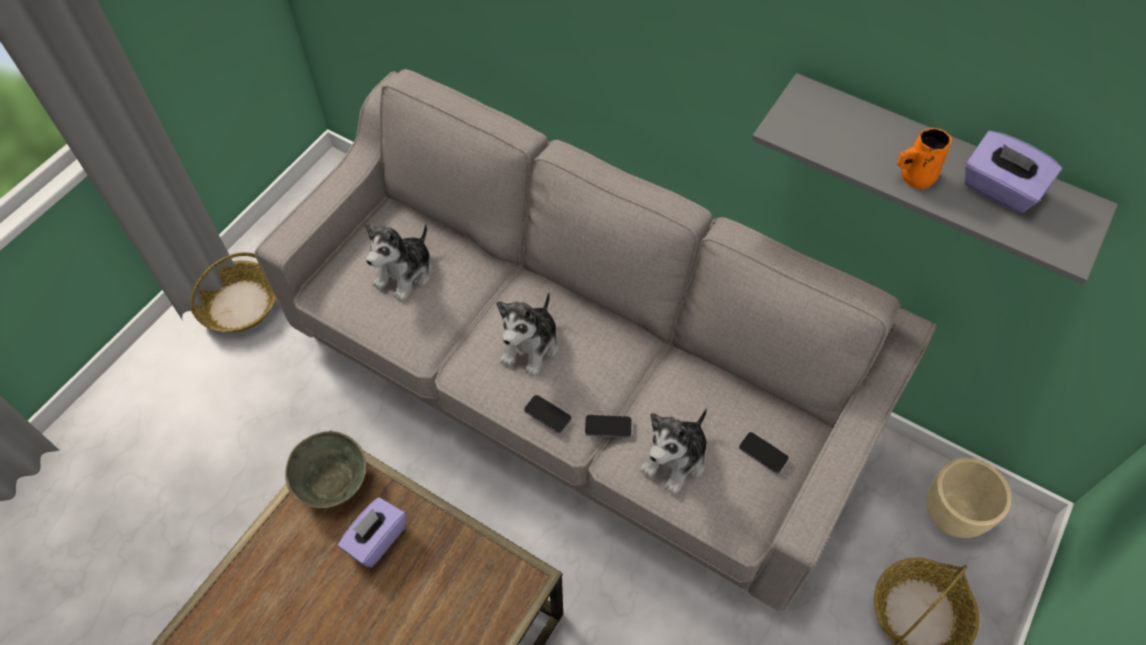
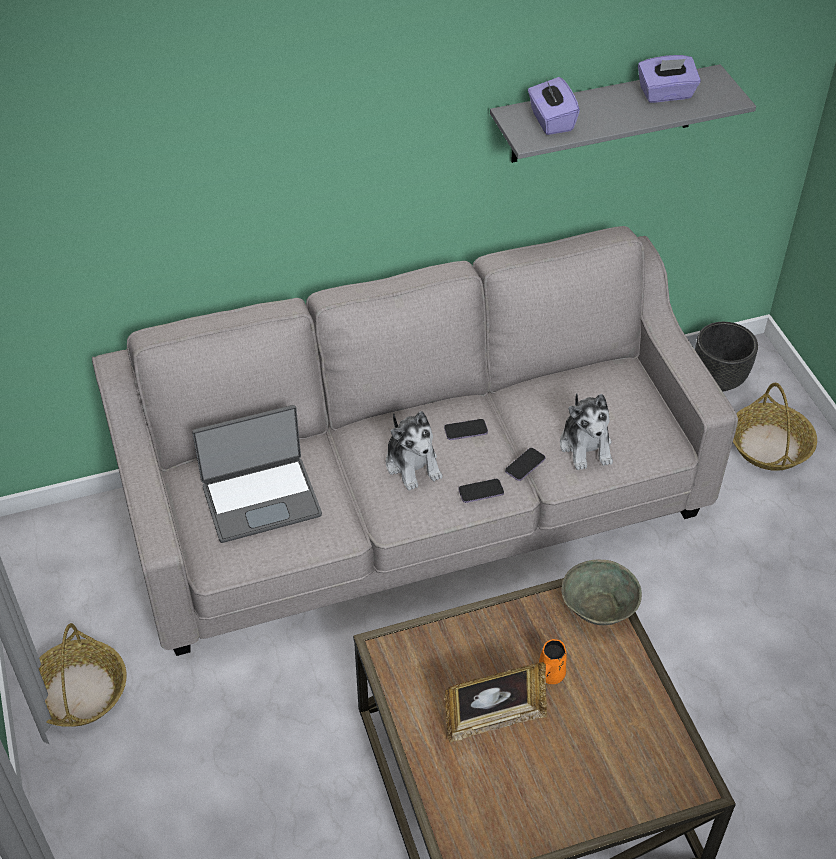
camera: 50 degrees left, 10 degrees down
grey bowl [285,431,366,508] -> grey bowl moved to [562,560,642,625]
purple tissue box [338,497,406,567] -> purple tissue box moved to [528,77,580,135]
plush toy [365,224,432,301] -> laptop [192,405,322,543]
phone [739,432,789,473] -> phone moved to [444,419,488,440]
orange mug [897,128,952,189] -> orange mug moved to [539,639,567,684]
beige planter [926,457,1011,538] -> black planter [695,322,758,392]
none -> picture frame [445,662,547,743]

